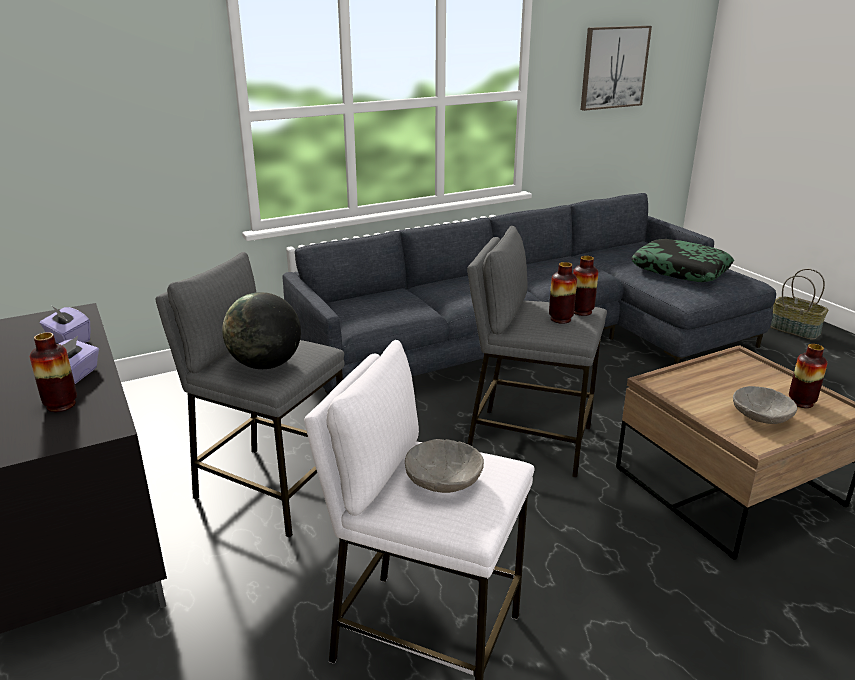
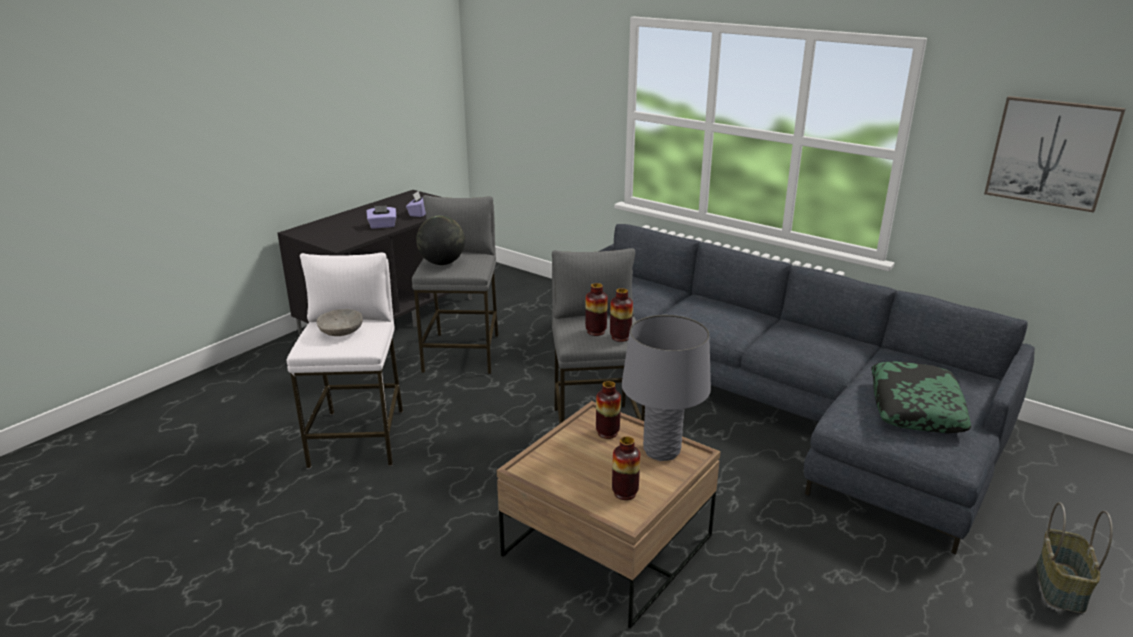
camera: 65 degrees right, 0 degrees up
vase [30,332,77,412] -> vase moved to [596,381,621,439]
grey bowl [733,386,797,424] -> none
none -> grey table lamp [622,315,711,461]

